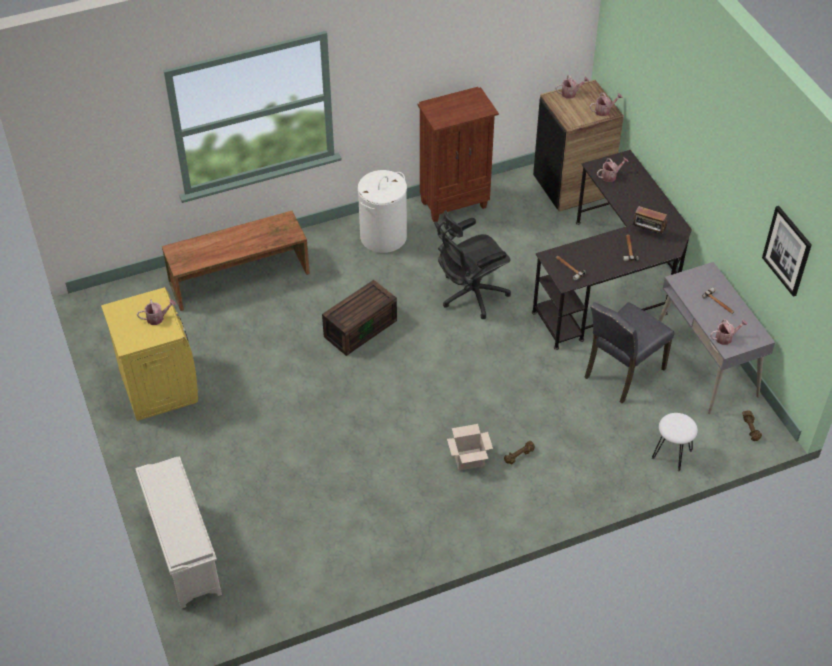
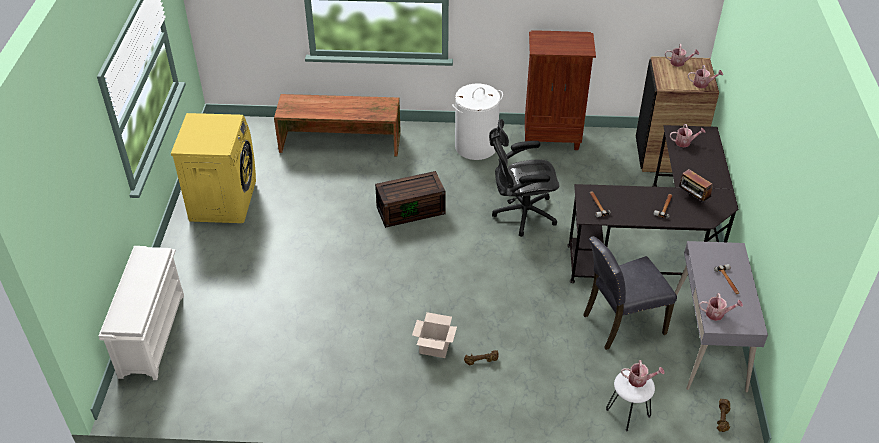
camera: 25 degrees right, 5 degrees down
watering can [137,299,176,325] -> watering can moved to [621,360,665,388]
picture [762,206,812,297] -> none

